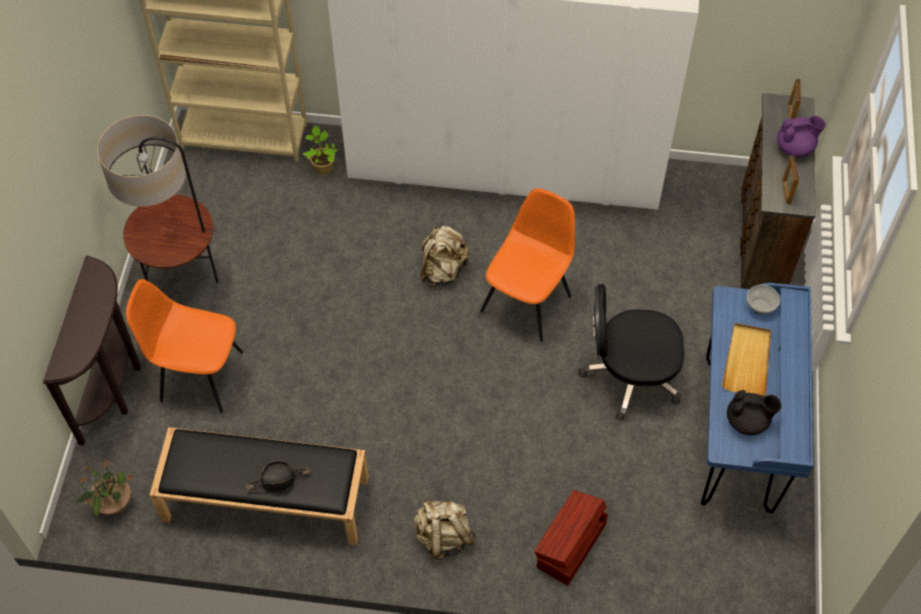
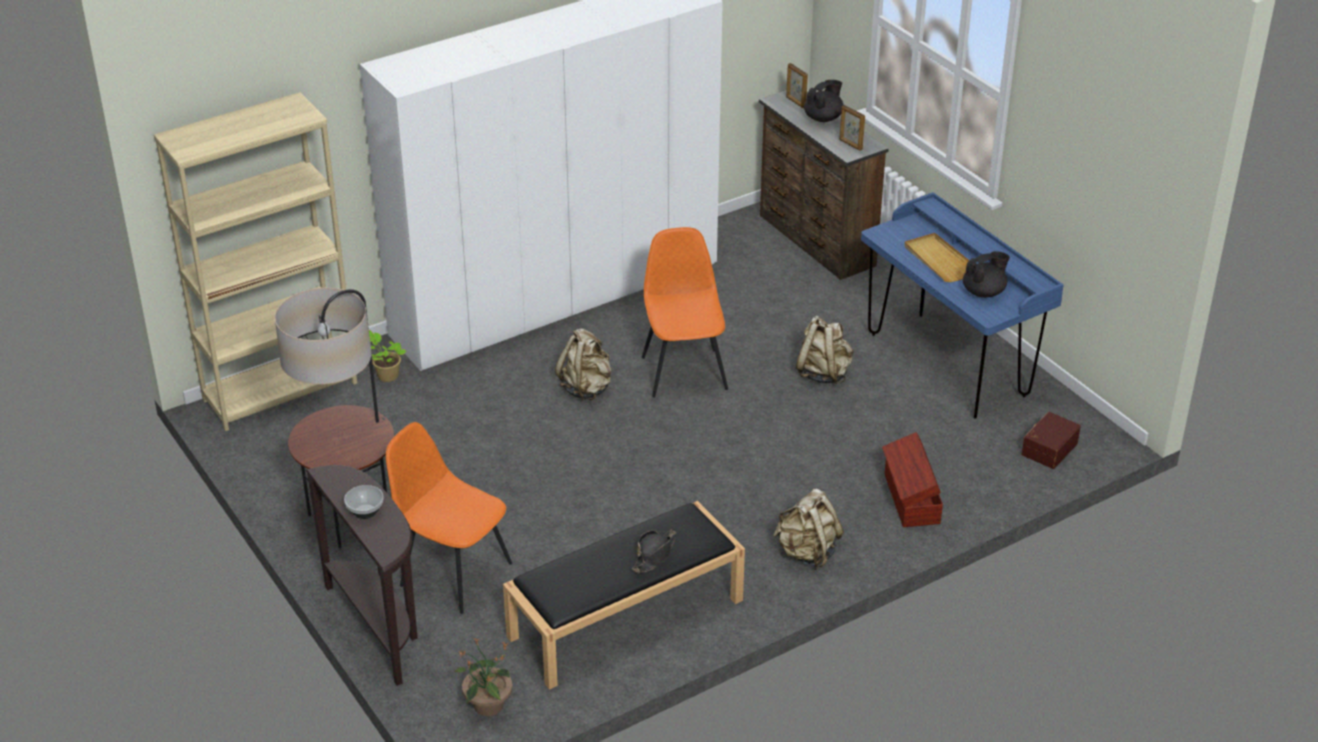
camera: 40 degrees left, 20 degrees down
orange chair [126,279,243,413] -> orange chair turned 60 degrees clockwise [386,422,512,614]
black office chair [578,284,684,420] -> beige backpack [796,316,854,384]
bowl [747,285,780,314] -> bowl moved to [344,485,384,519]
purple teapot [777,116,826,157] -> black teapot [804,80,843,122]
none -> brown storage box [1021,412,1081,469]

